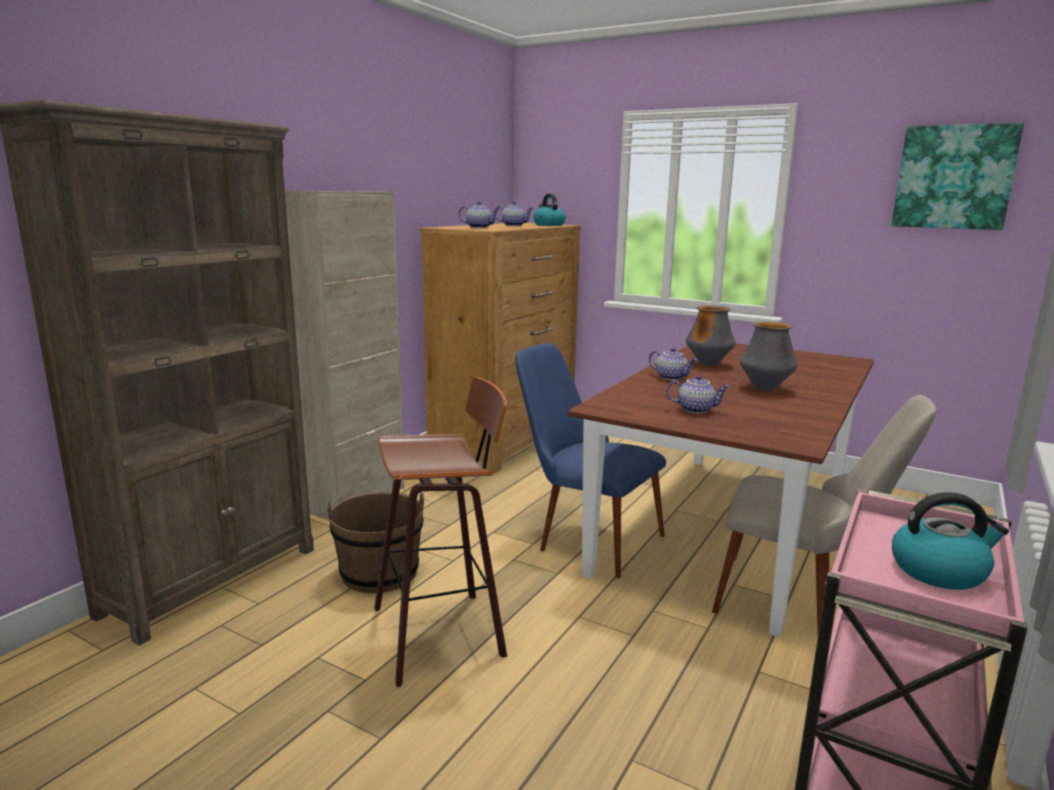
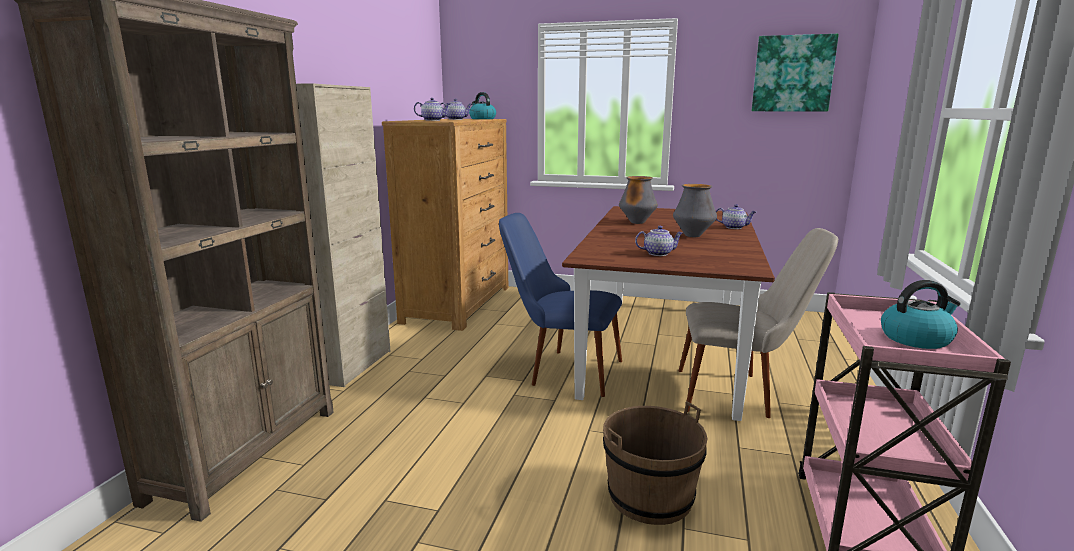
camera: 15 degrees left, 0 degrees up
brown bucket [327,492,424,594] -> brown bucket moved to [603,401,708,525]
stool [375,377,507,687] -> none
teapot [649,348,697,380] -> teapot moved to [716,204,756,229]

